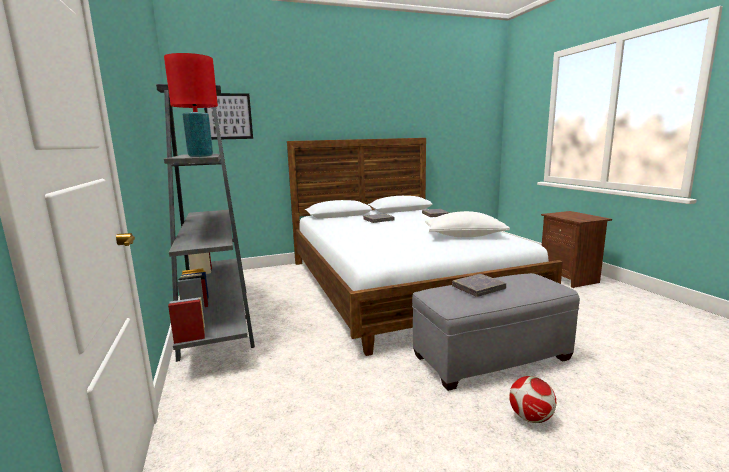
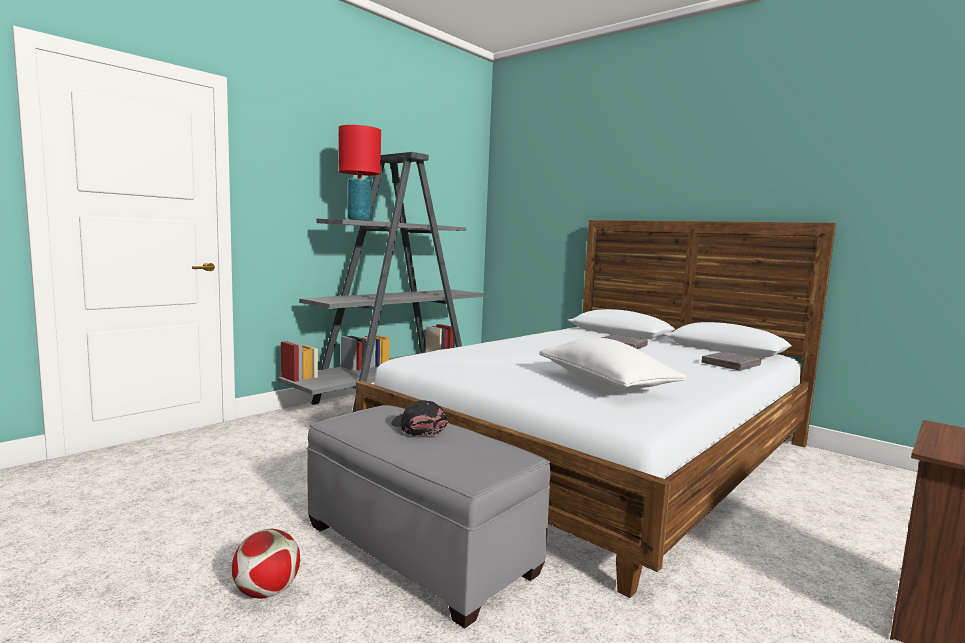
camera: 60 degrees right, 5 degrees down
picture [204,93,253,140] -> none
grey book [452,274,506,297] -> black cap [391,400,448,436]

